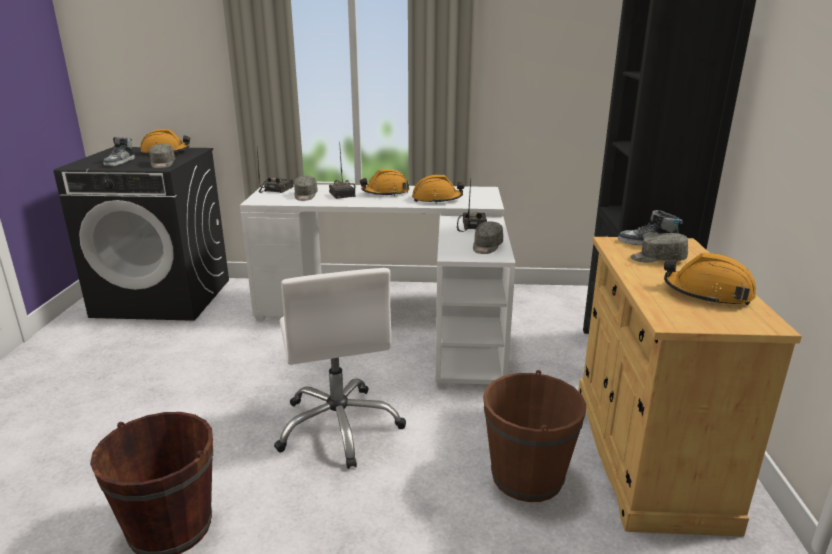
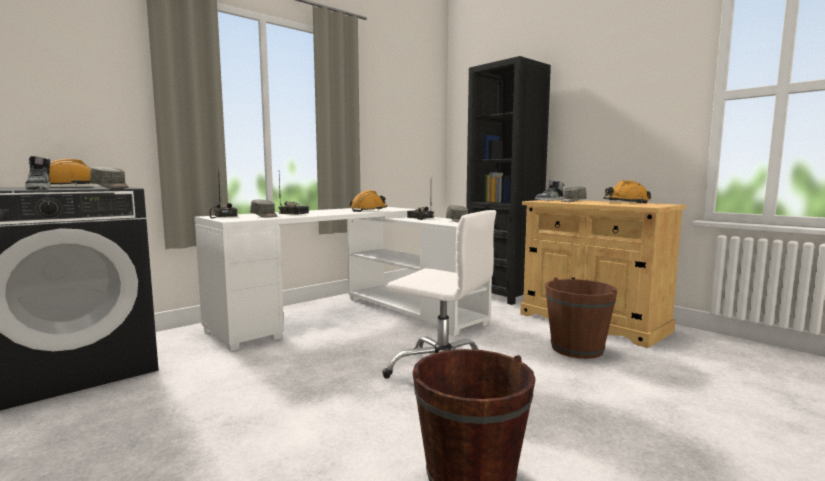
camera: 45 degrees left, 15 degrees down
orange hard hat [360,169,410,196] -> none

